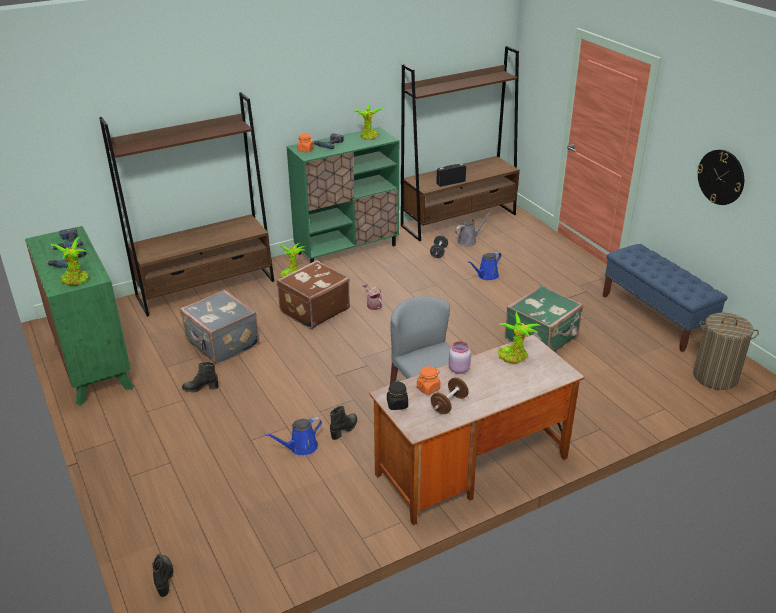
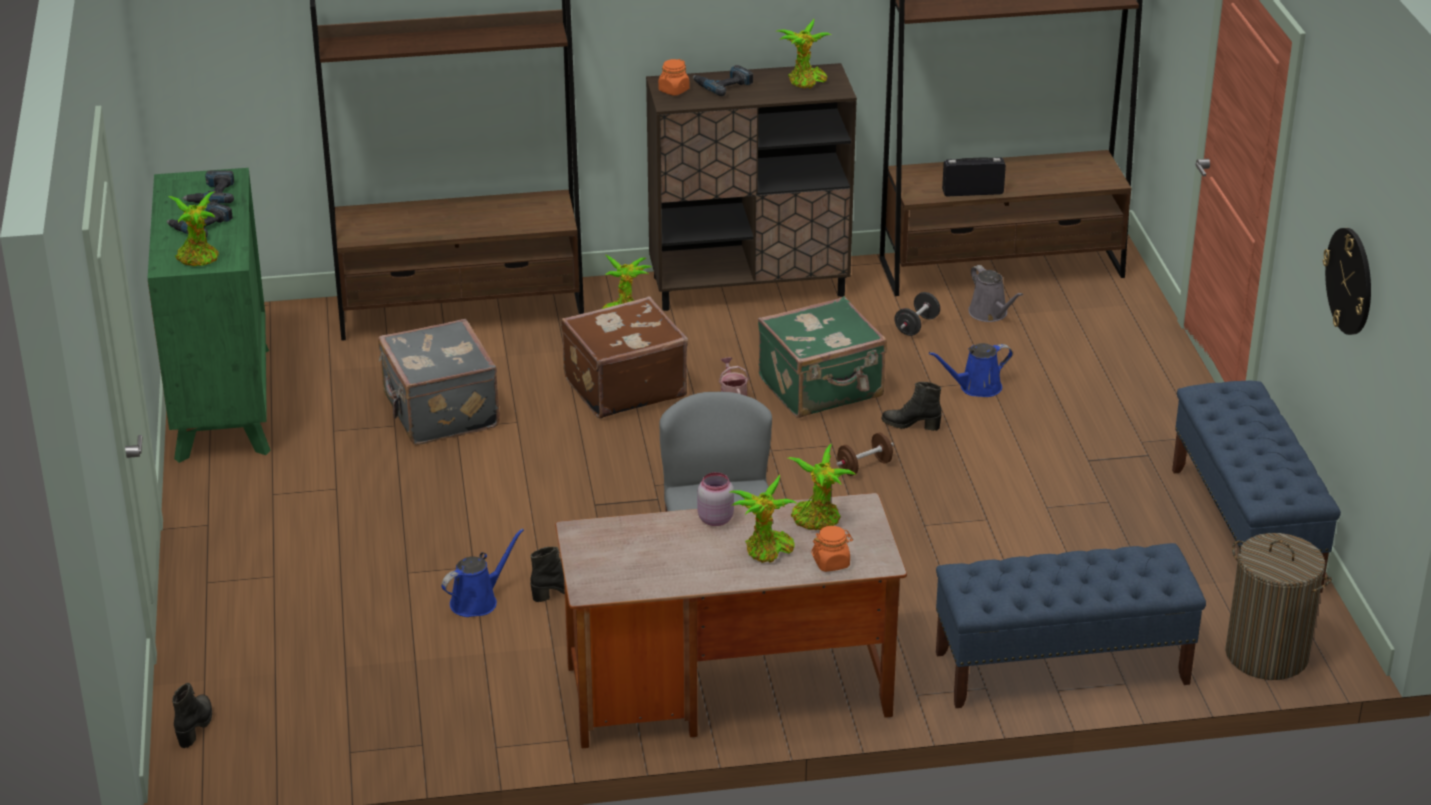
camera: 20 degrees right, 0 degrees up
black boot [182,362,218,392] -> black boot moved to [881,382,942,431]
blue watering can [265,417,322,455] -> blue watering can turned 150 degrees clockwise [441,529,524,617]
green cabinet [286,127,399,263] -> brown cabinet [646,63,857,311]
black jar [387,381,408,410] -> none
orange jar [417,366,440,395] -> orange jar moved to [811,526,853,572]
brown dumbbell [431,377,469,414] -> brown dumbbell moved to [836,433,893,476]
grey watering can [455,213,491,246] -> grey watering can turned 75 degrees clockwise [969,265,1023,322]
green suitcase [505,285,583,352] -> green suitcase moved to [758,296,887,418]
none -> potted plant [730,474,797,563]
none -> blue bench [936,543,1206,708]

